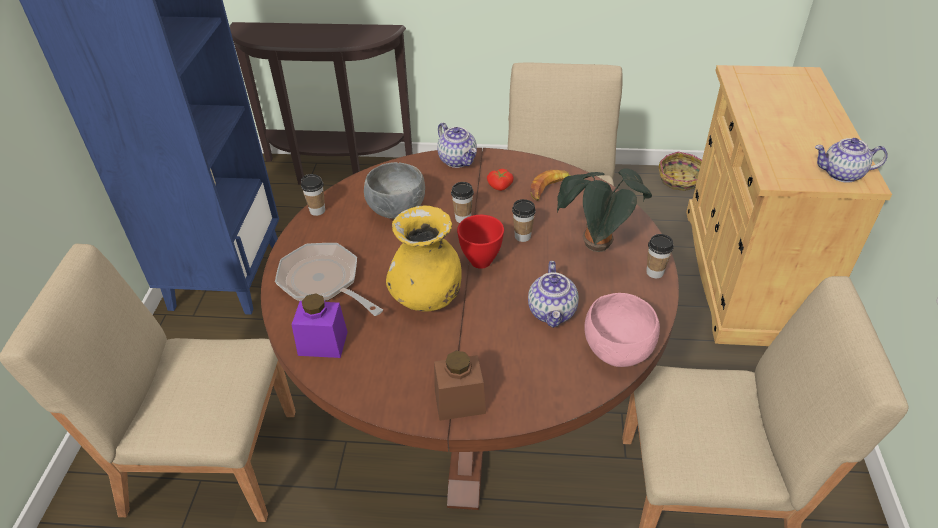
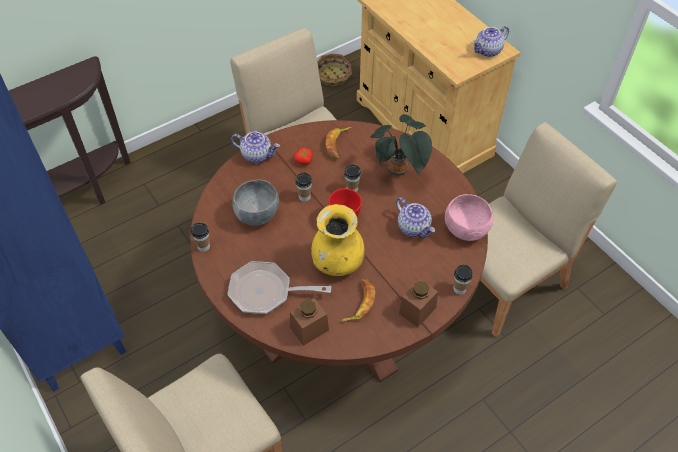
camera: 40 degrees left, 10 degrees up
purple jar [291,293,348,358] -> brown jar [290,298,329,346]
cup [646,234,674,278] -> cup moved to [454,265,473,294]
none -> banana [341,279,375,322]

